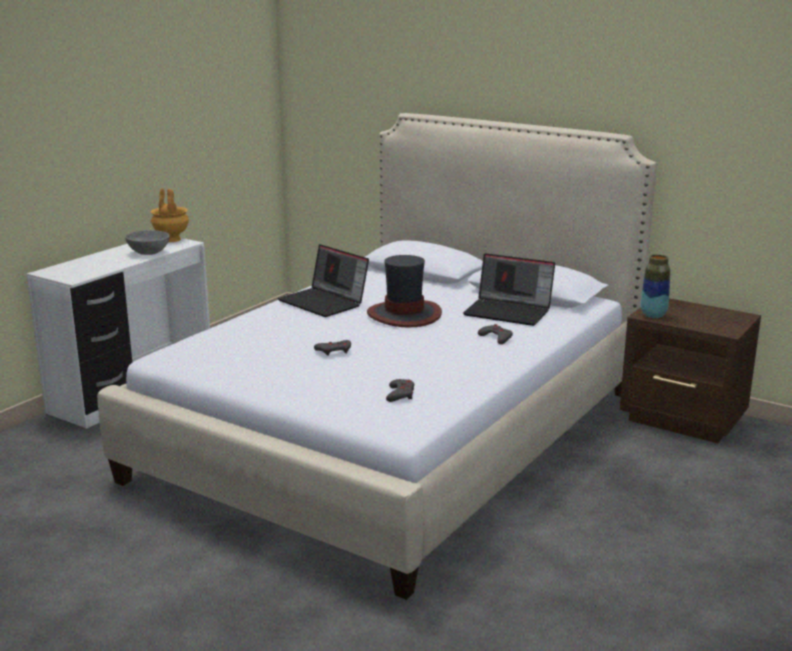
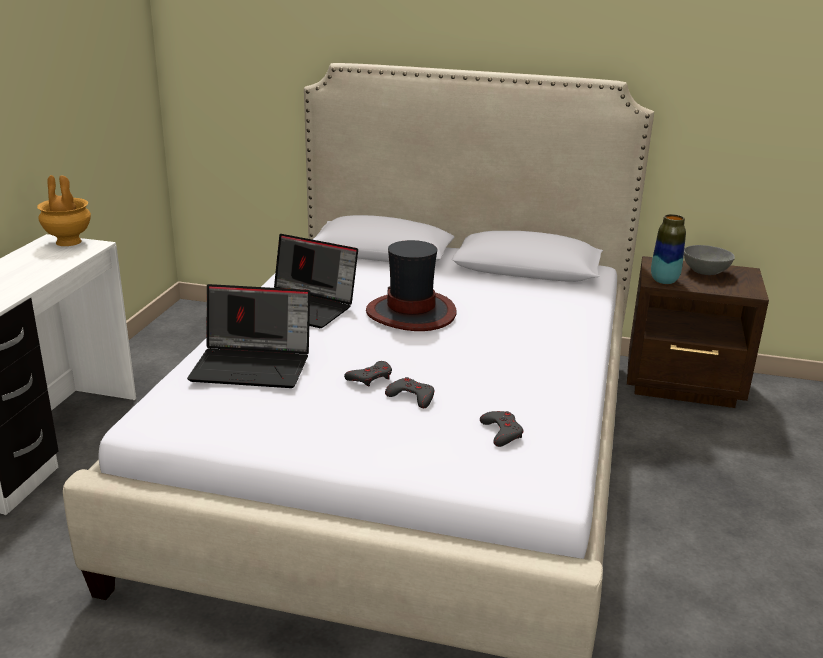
camera: 20 degrees left, 5 degrees up
grey bowl [125,230,170,255] -> grey bowl moved to [684,245,735,275]
laptop [463,253,555,326] -> laptop moved to [187,284,310,388]
grey game controller [478,324,513,344] -> grey game controller moved to [385,377,434,408]

